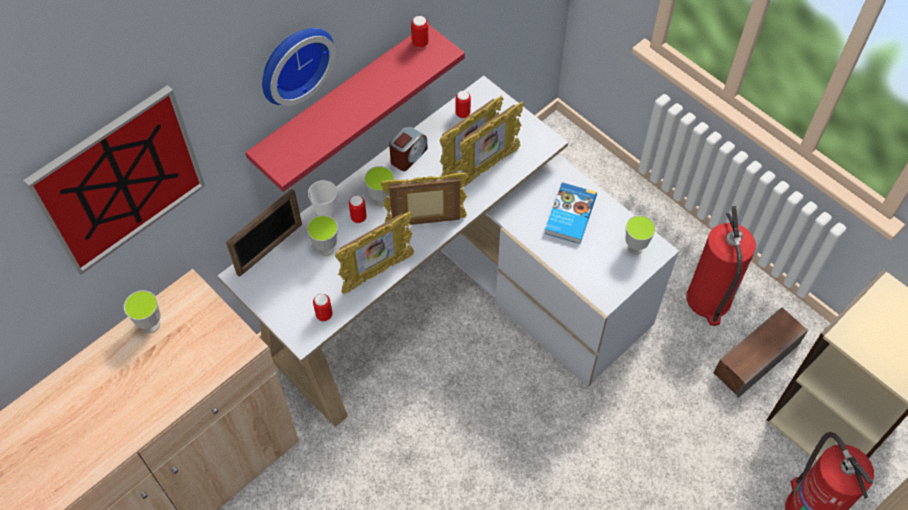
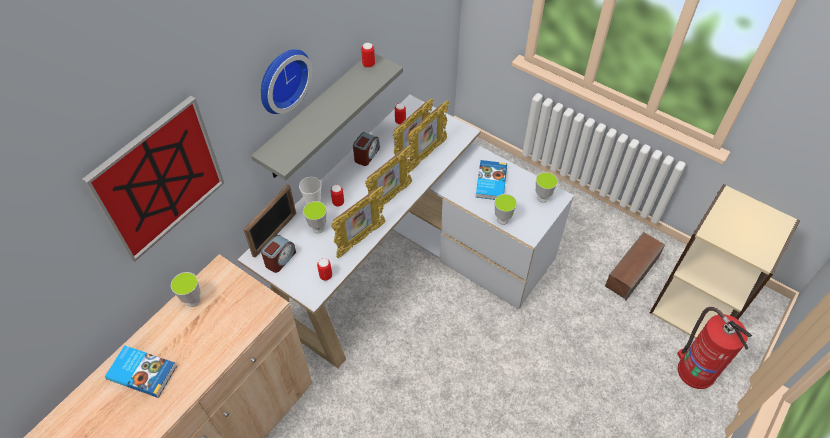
camera: 10 degrees left, 5 degrees down
red shelf [245,24,465,192] -> grey shelf [251,53,403,180]
cup [364,166,394,207] -> cup moved to [494,194,517,225]
picture frame [381,173,468,225] -> picture frame turned 150 degrees clockwise [365,145,412,205]
fire extinguisher [686,206,756,326] -> none
none -> book [105,345,177,398]
none -> alarm clock [261,235,296,273]

